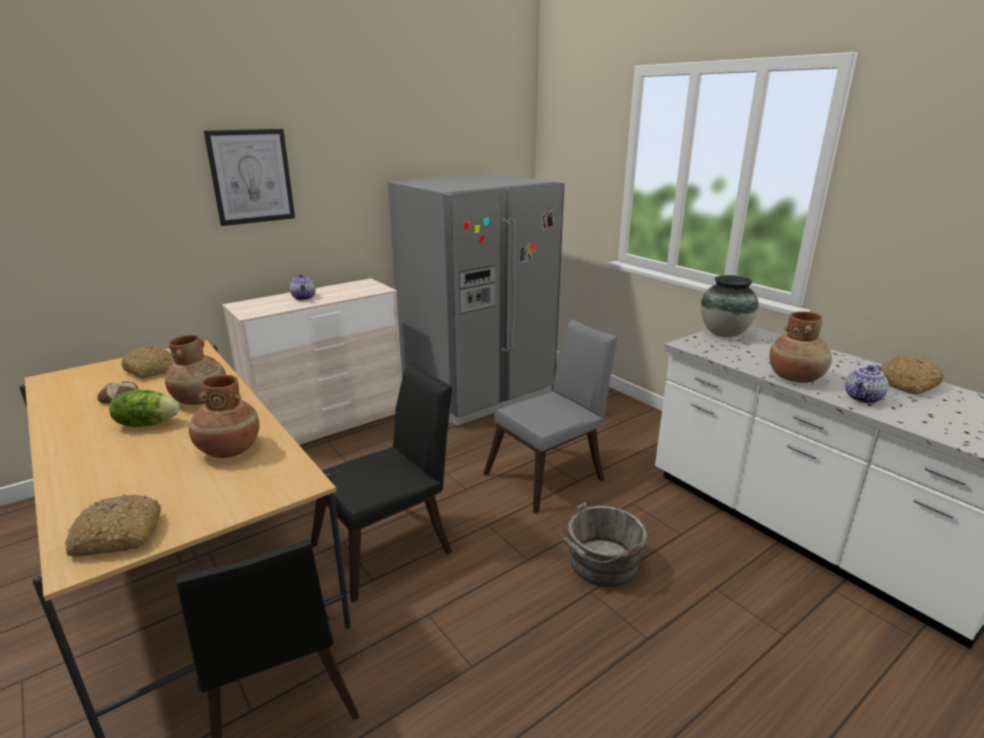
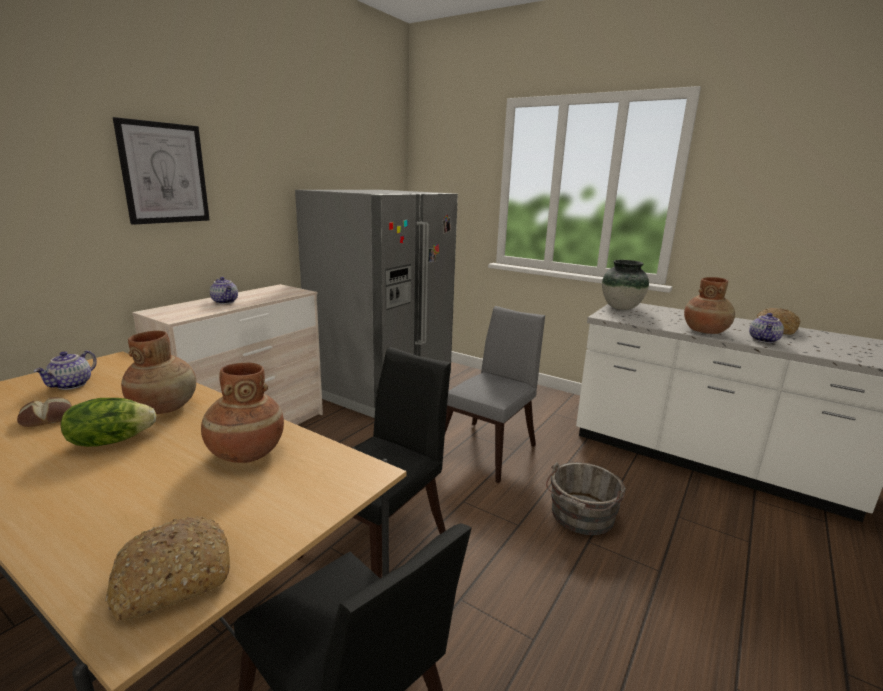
camera: 20 degrees left, 5 degrees down
bread [121,346,175,379] -> teapot [34,351,97,390]

